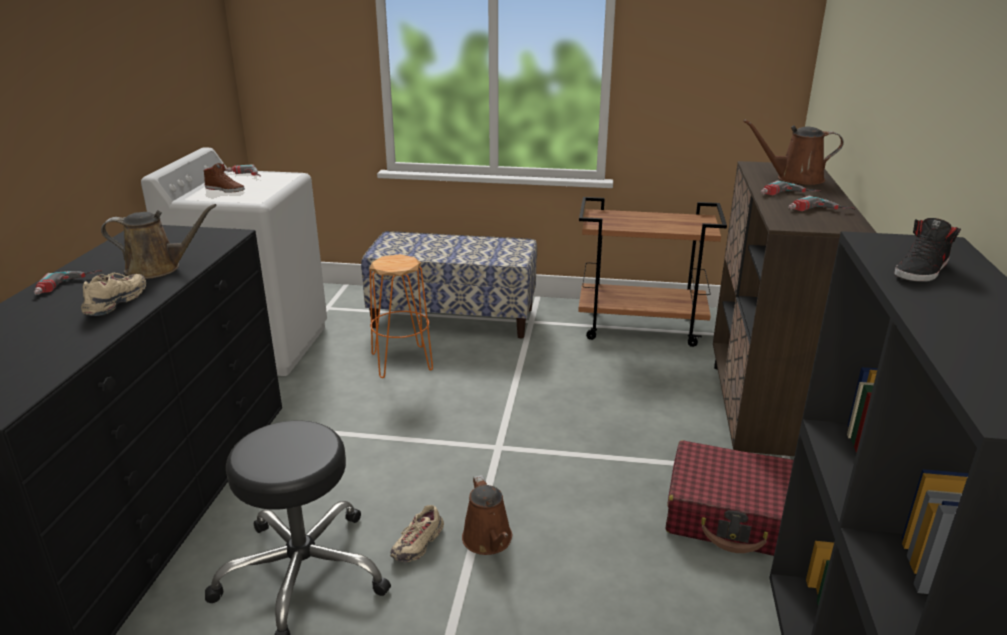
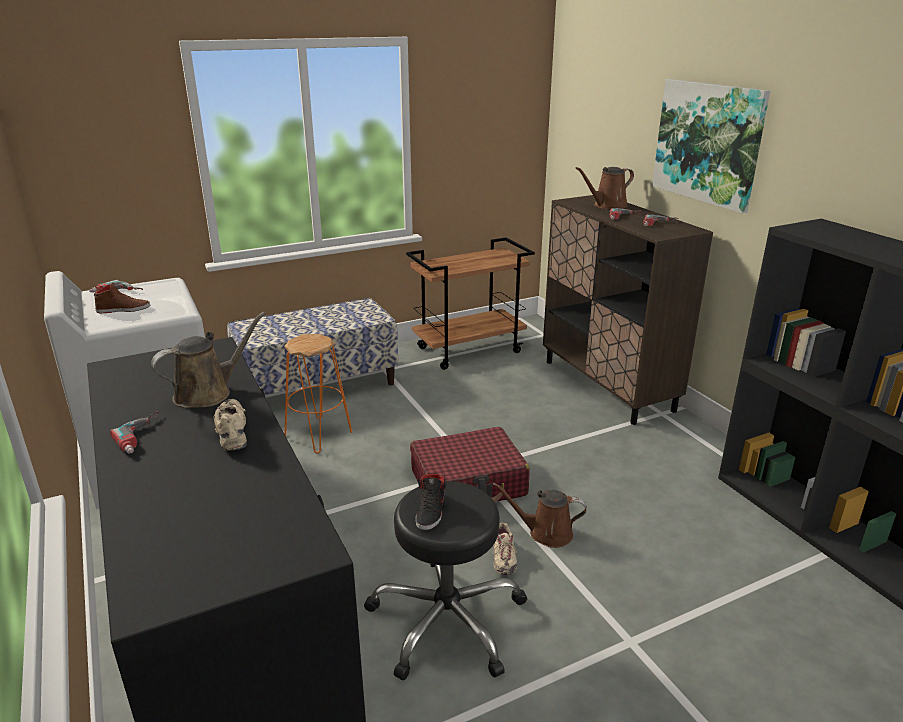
camera: 35 degrees left, 0 degrees up
brown watering can [462,475,512,555] -> brown watering can turned 150 degrees clockwise [493,483,587,548]
red suitcase [666,440,794,556] -> red suitcase moved to [410,427,530,503]
black shoe [894,218,961,282] -> black shoe moved to [416,473,447,530]
none -> picture [652,79,770,213]

